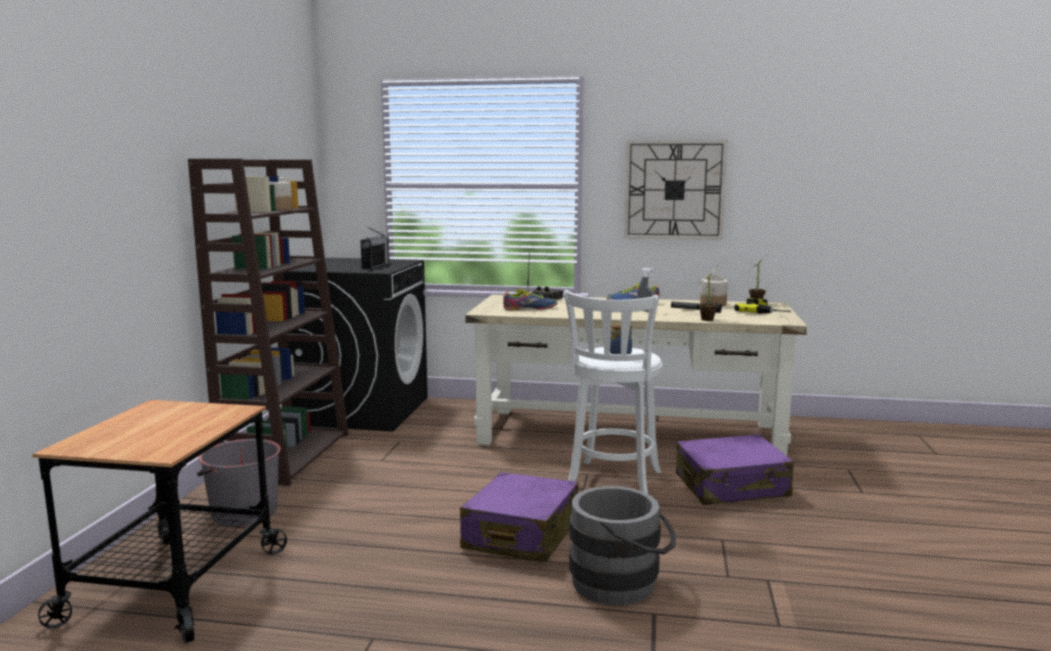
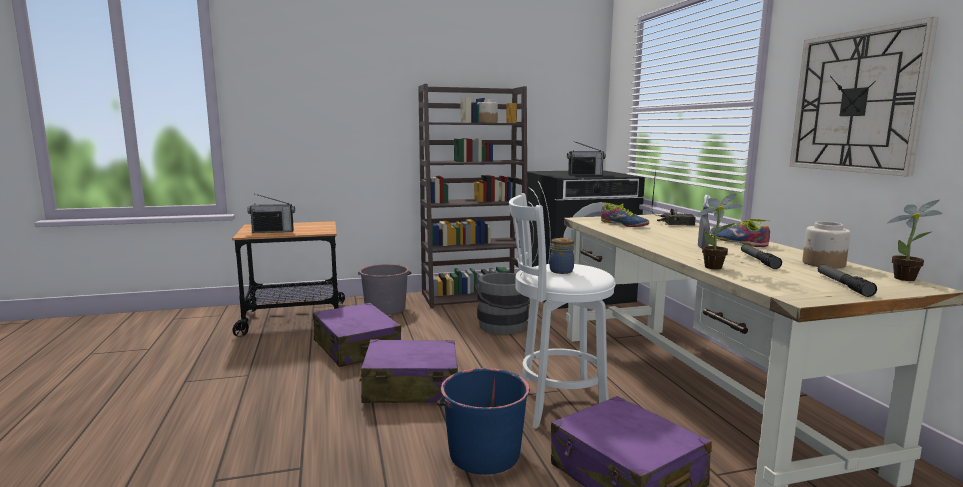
camera: 65 degrees right, 0 degrees up
grey bucket [569,486,676,605] -> grey bucket moved to [474,273,530,334]
power drill [734,298,791,314] -> flashlight [818,264,877,297]
none -> radio [247,194,295,233]
none -> purple suitcase [313,303,401,367]
none -> blue bucket [437,368,530,475]

